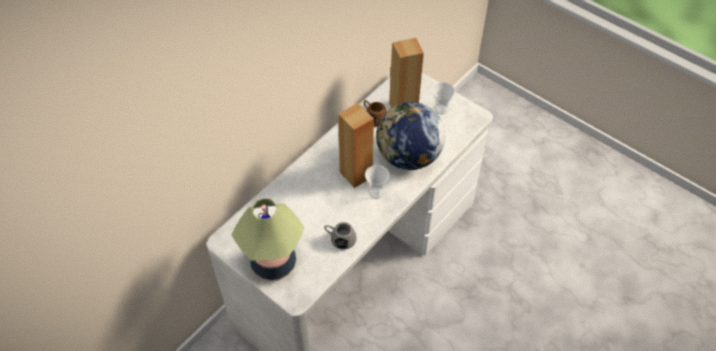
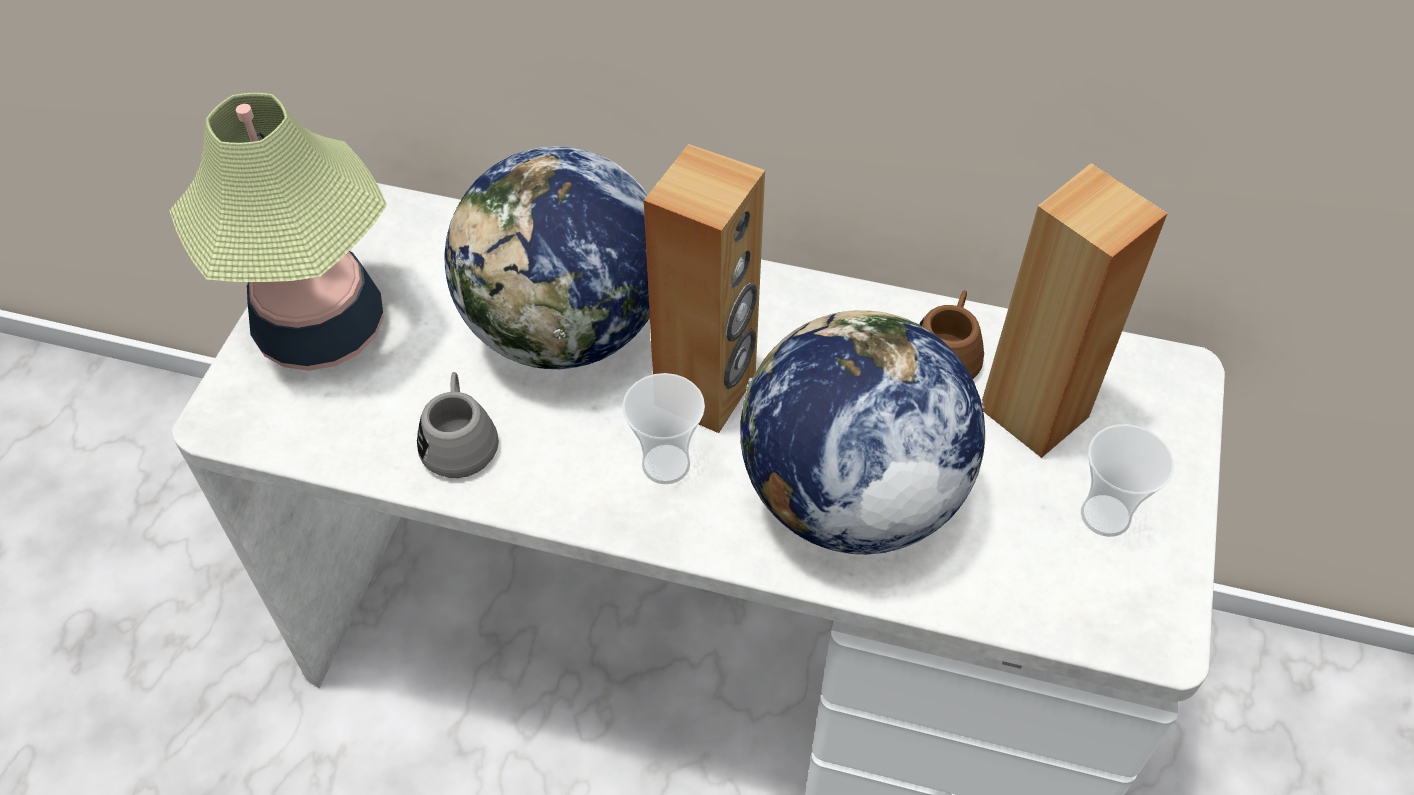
camera: 65 degrees right, 0 degrees up
none -> globe [444,146,650,369]

